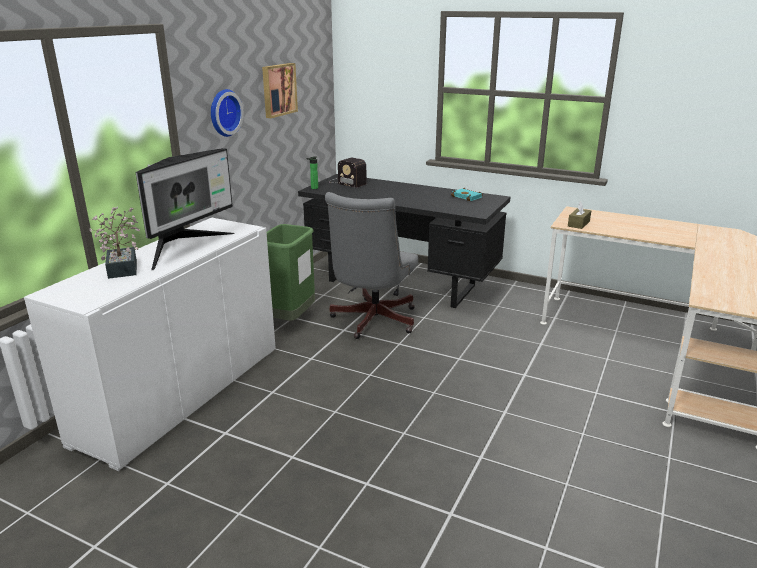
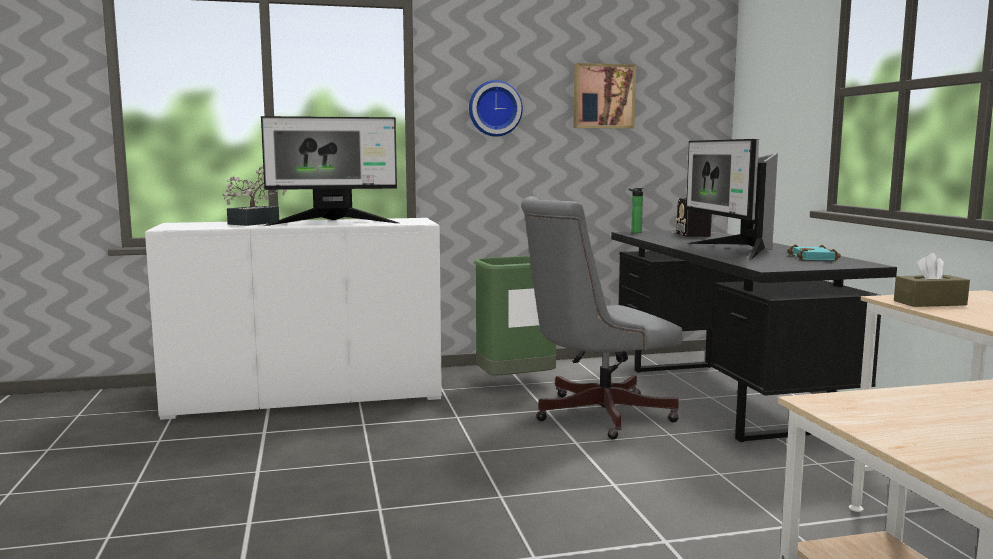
camera: 50 degrees right, 15 degrees down
none -> monitor [686,139,778,261]

